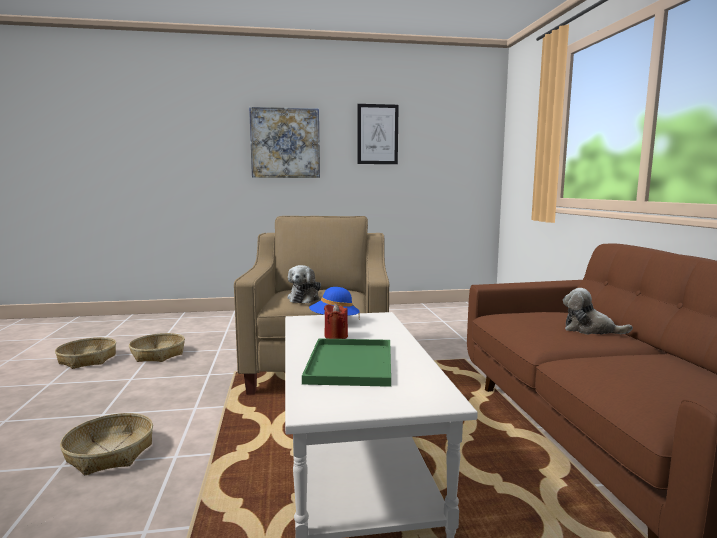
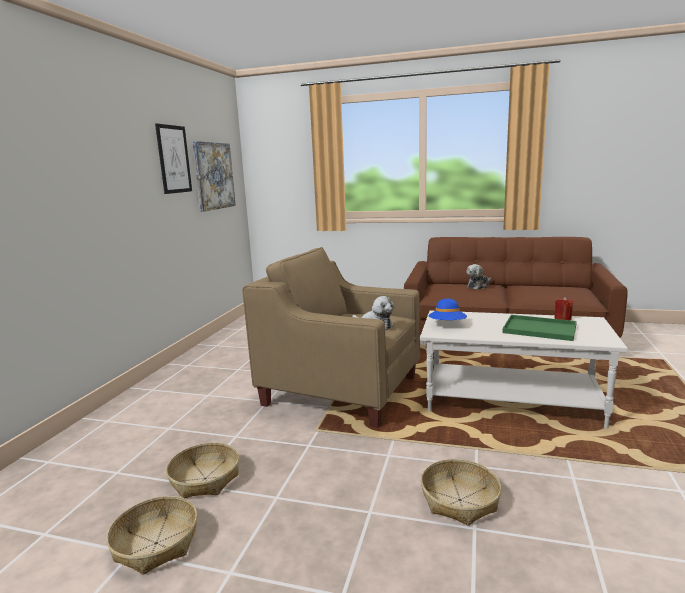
camera: 65 degrees left, 5 degrees up
picture [249,107,320,178] -> picture moved to [192,141,236,212]
red candle [324,303,348,339] -> red candle moved to [554,296,573,320]

